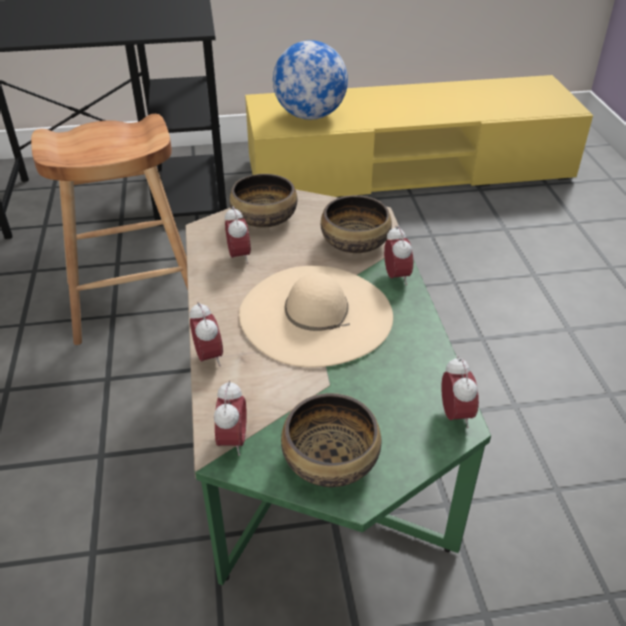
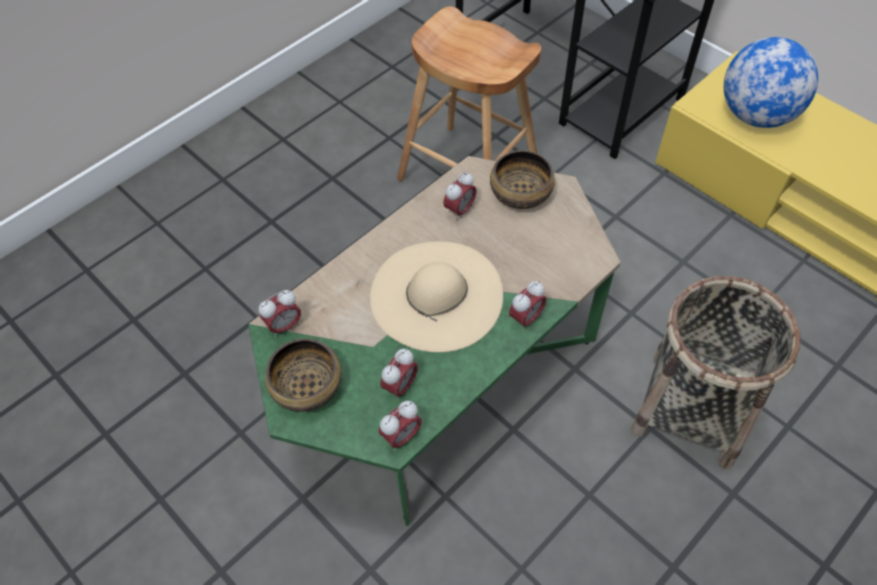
camera: 55 degrees right, 15 degrees up
alarm clock [190,302,223,366] -> alarm clock moved to [380,349,418,401]
bowl [321,195,392,253] -> none
none -> basket [631,276,800,469]

